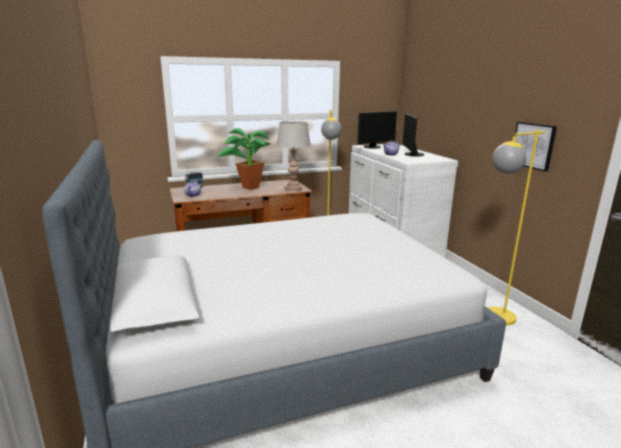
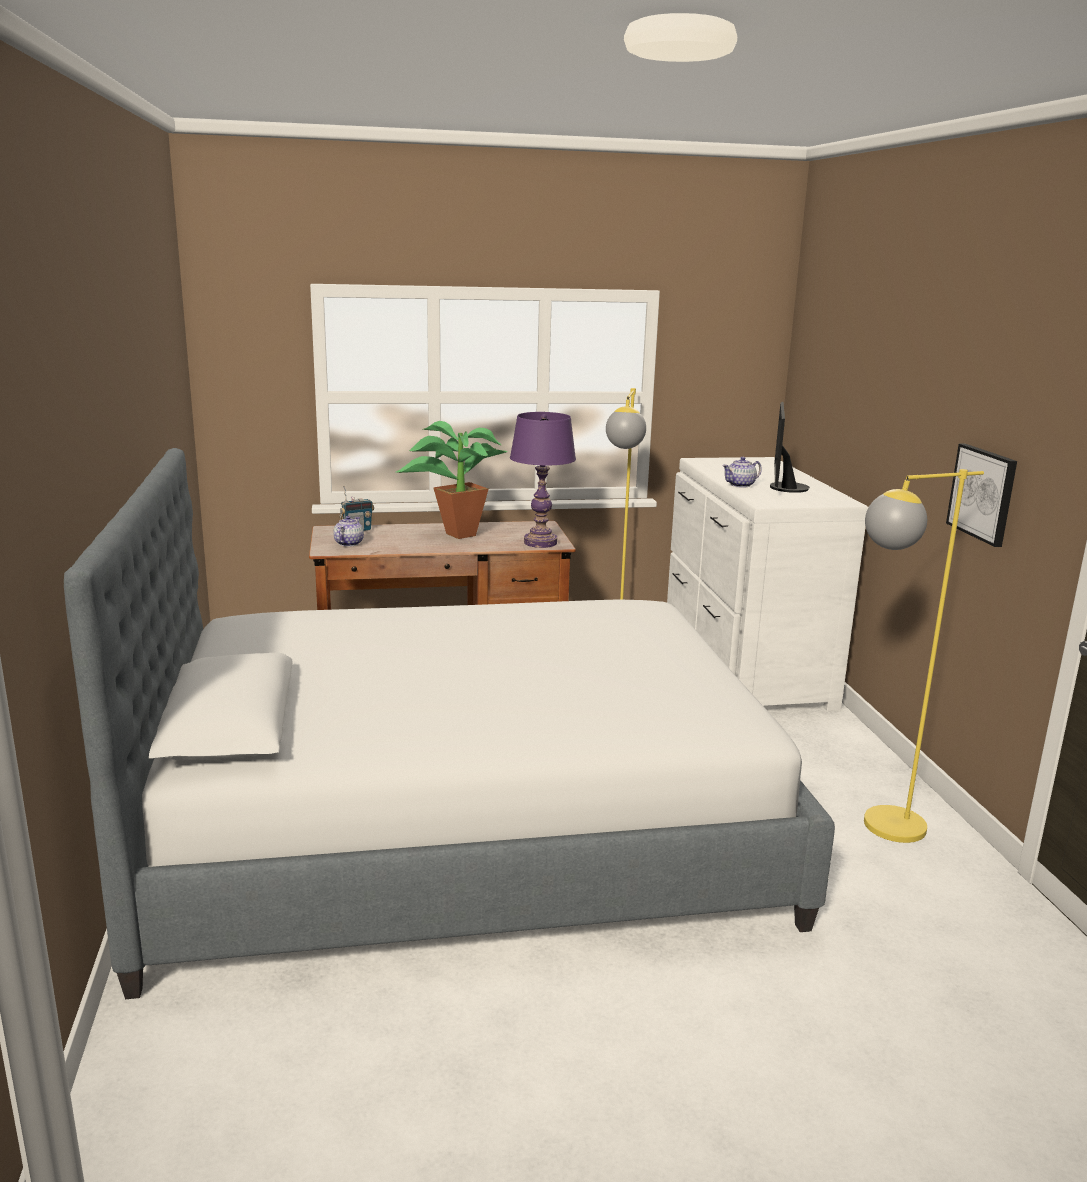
camera: 10 degrees right, 0 degrees up
grey table lamp [276,121,311,192] -> purple table lamp [510,412,576,548]
monitor [357,111,397,149] -> none

